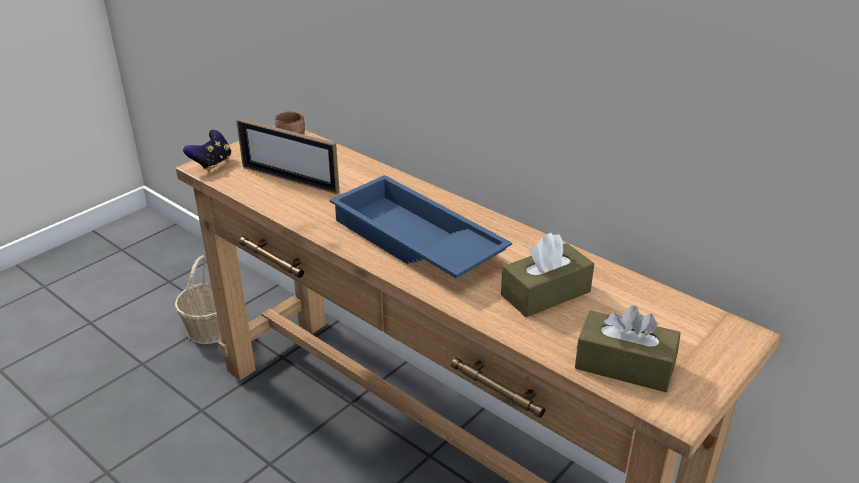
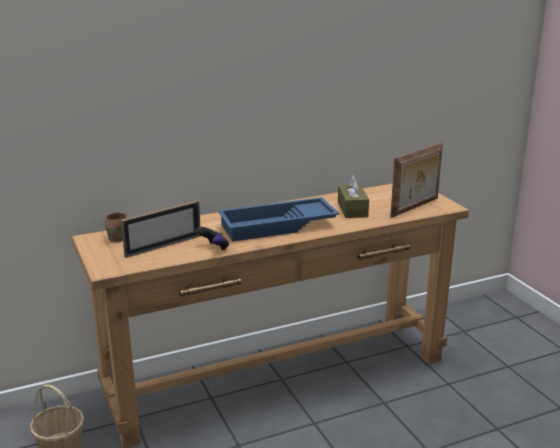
camera: 65 degrees left, 10 degrees down
game controller [183,130,231,171] -> game controller moved to [195,227,229,251]
brown tissue box [575,306,681,392] -> picture frame [390,142,443,218]

